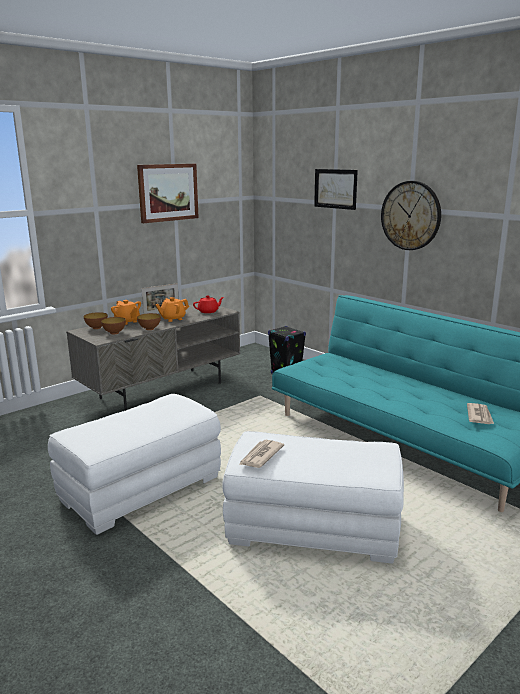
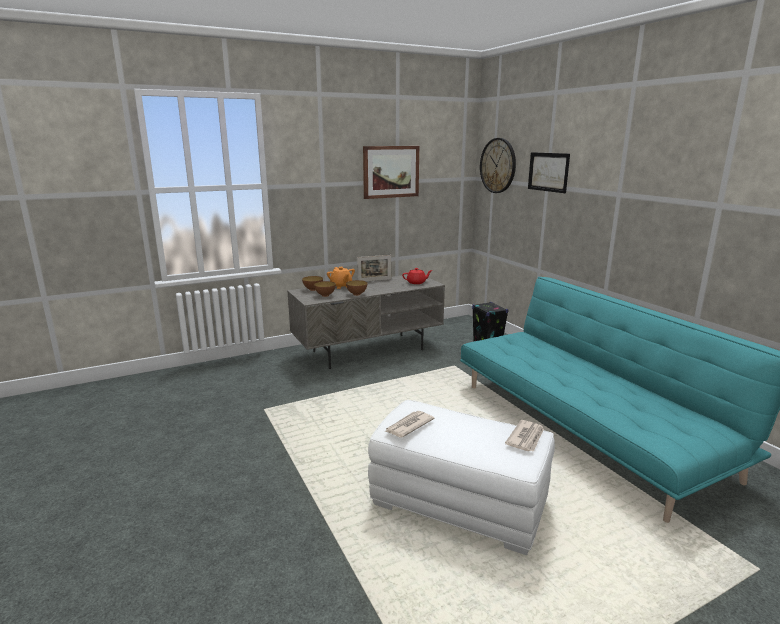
camera: 15 degrees right, 0 degrees up
white ottoman [48,394,221,535] -> none
orange teapot [155,297,189,322] -> none
wall clock [381,181,441,250] -> wall clock moved to [480,138,516,193]
newspaper [467,403,494,424] -> newspaper moved to [505,420,544,452]

